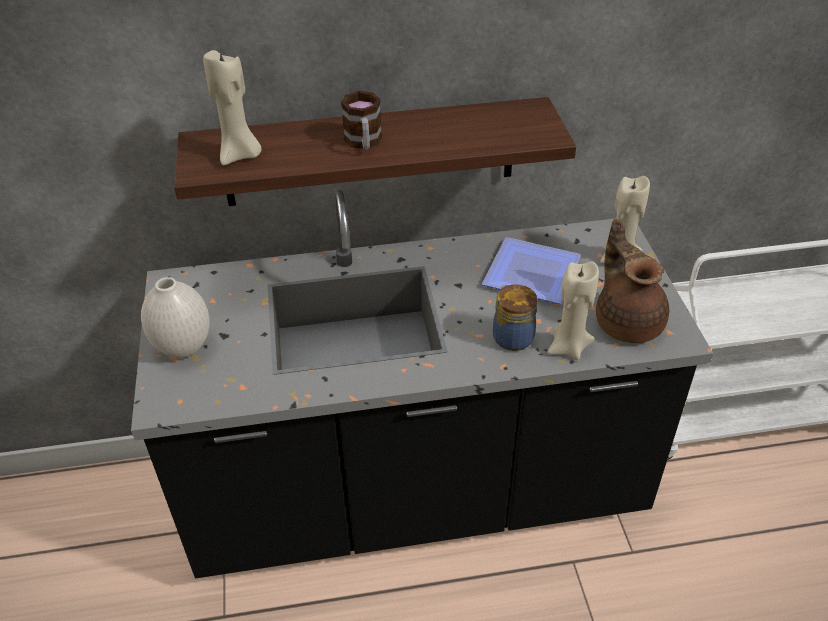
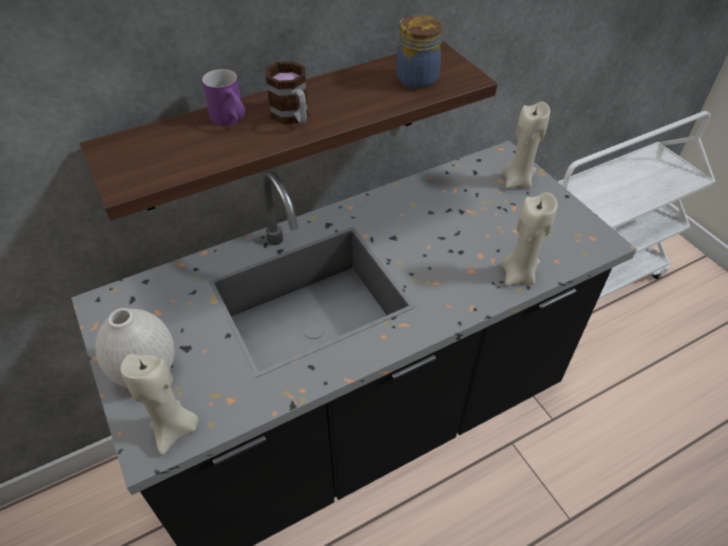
camera: 20 degrees left, 5 degrees up
beige candle [203,50,262,165] -> beige candle moved to [120,354,198,455]
plate [482,237,581,304] -> none
jar [493,284,537,351] -> jar moved to [396,15,443,89]
brown teapot [596,219,669,343] -> none
none -> purple mug [202,69,245,126]

